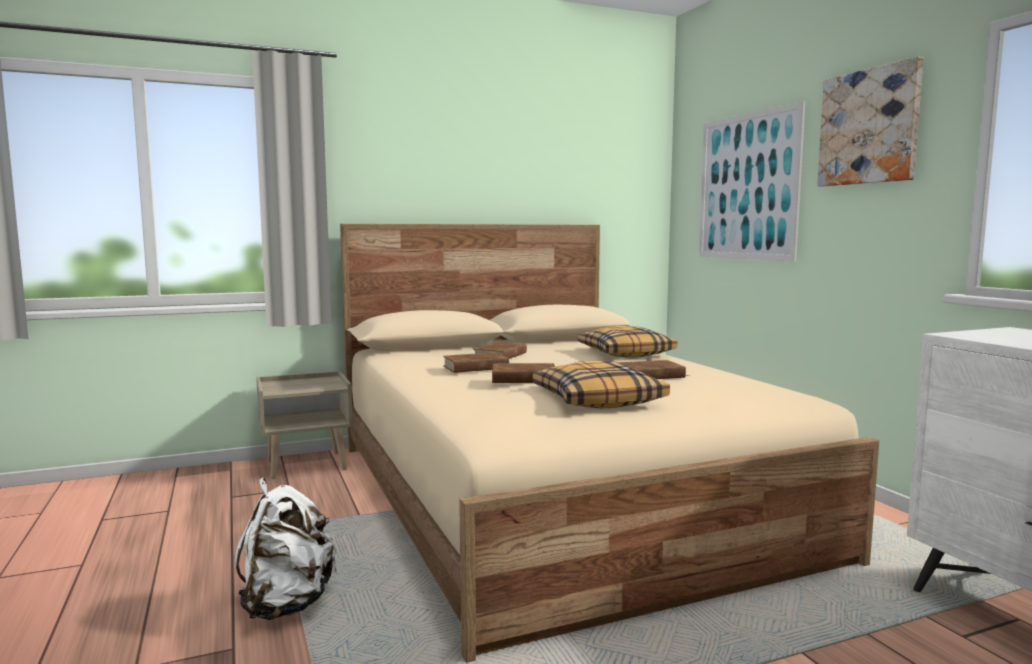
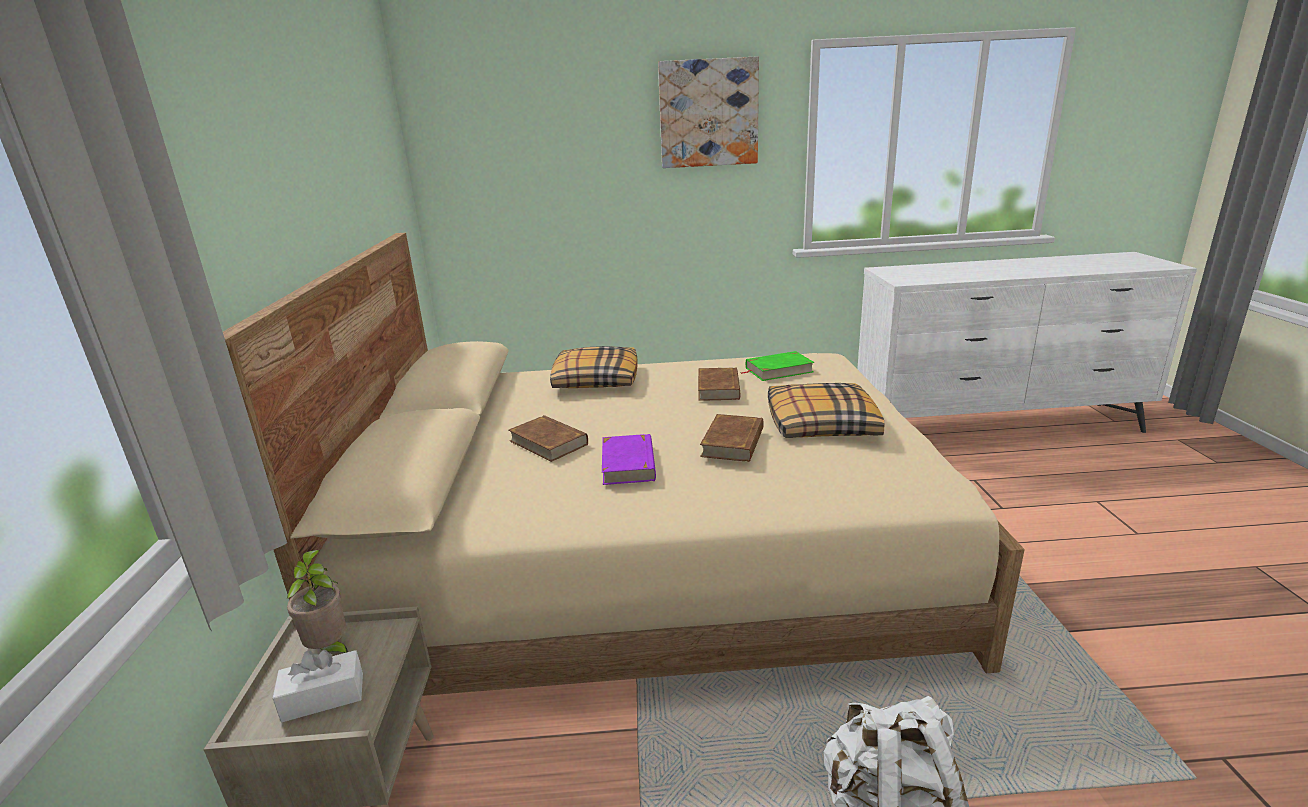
camera: 70 degrees left, 15 degrees up
brown book [443,352,509,373] -> purple book [602,434,656,485]
picture [699,101,805,262] -> none
none -> white tissue box [272,650,363,722]
none -> potted plant [287,550,348,653]
none -> green book [741,351,814,381]

